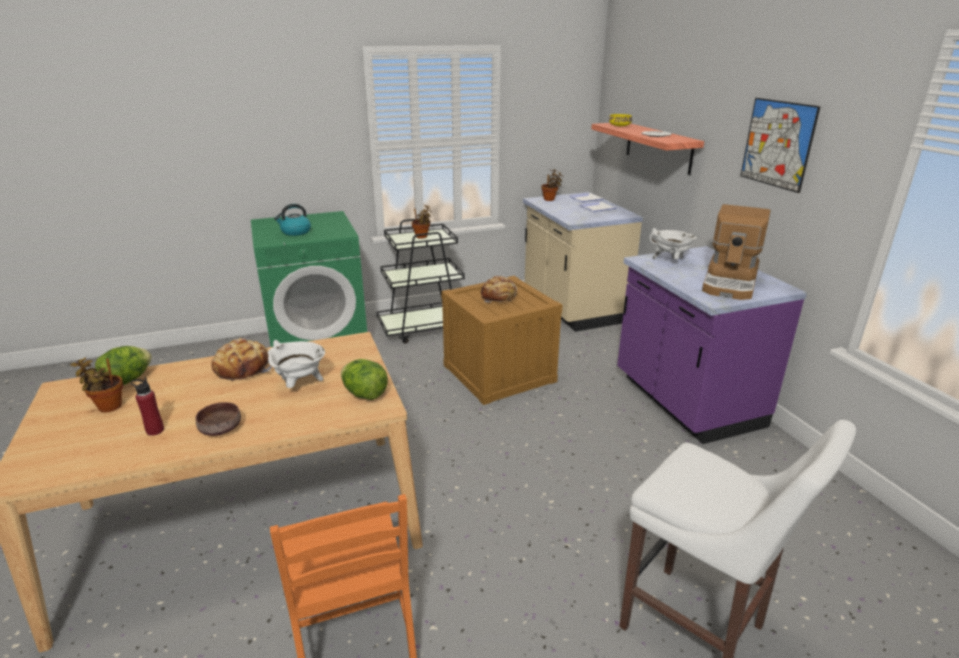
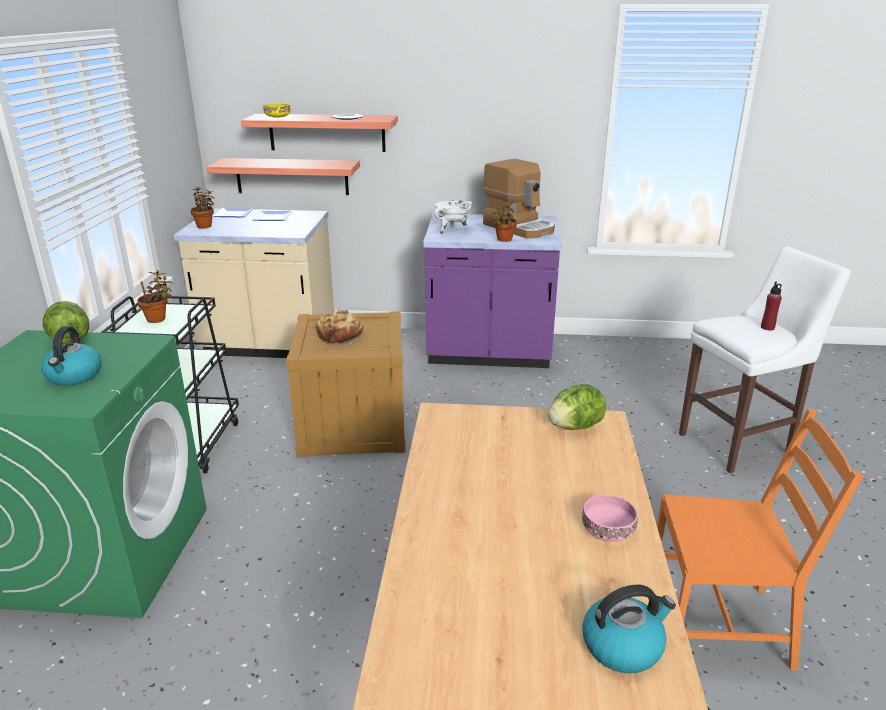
camera: 65 degrees left, 0 degrees up
potted plant [70,358,123,412] -> potted plant moved to [492,202,517,242]
lettuce [95,346,152,385] -> lettuce moved to [43,301,89,344]
red bottle [130,377,164,436] -> red bottle moved to [761,281,782,331]
brown bowl [195,402,241,436] -> pink bowl [582,495,638,542]
bread [212,338,272,381] -> none
white cooking pot [268,340,325,388] -> none
picture [740,98,821,193] -> none
none -> shelf [206,158,360,195]
none -> kettle [582,585,676,673]

